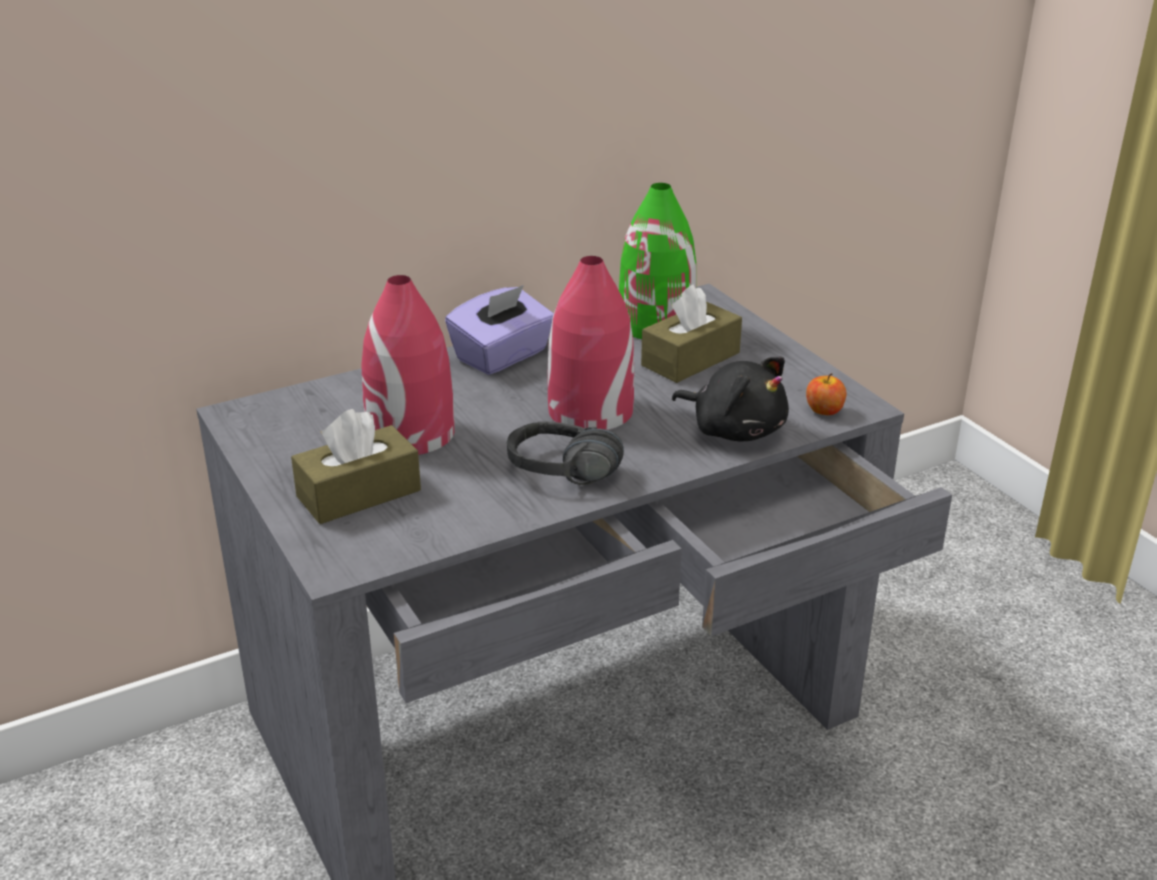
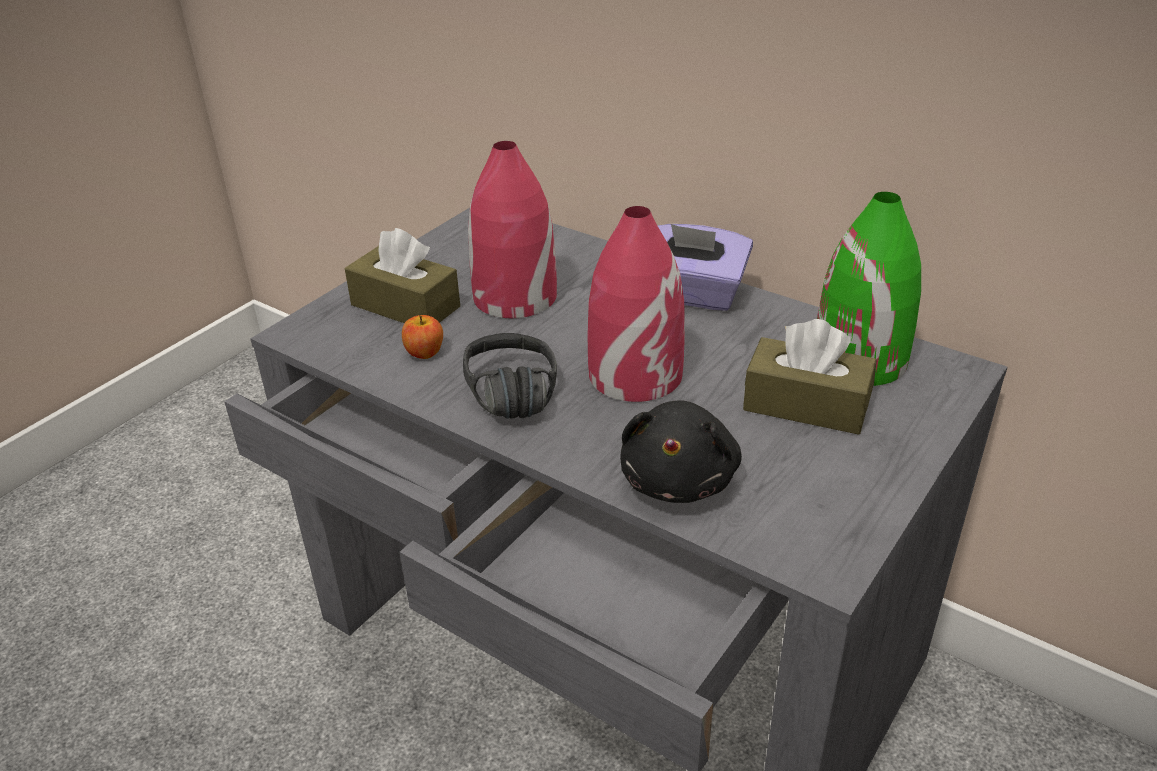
camera: 65 degrees right, 5 degrees up
apple [806,373,846,415] -> apple moved to [402,315,443,359]

